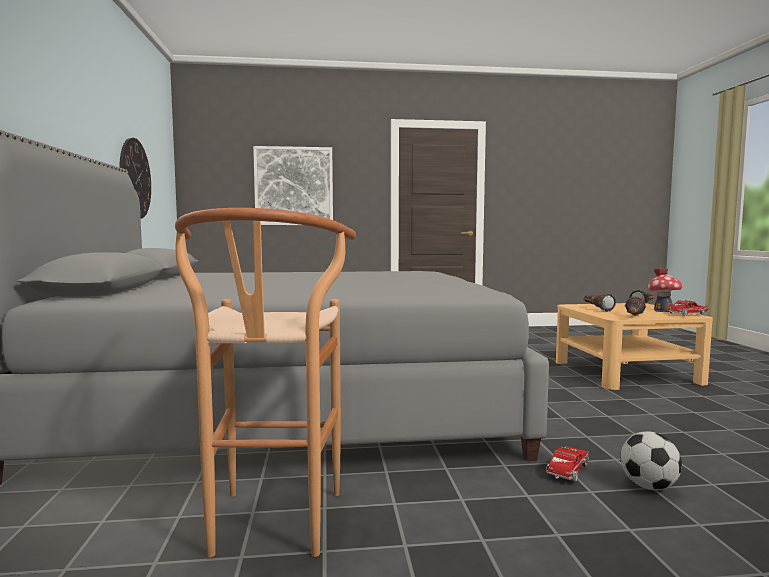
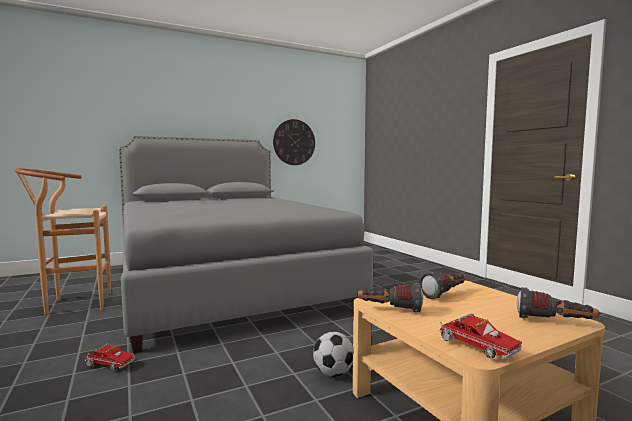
camera: 70 degrees right, 0 degrees up
picture [253,146,333,225] -> none
football [620,431,682,490] -> football moved to [313,332,353,377]
toy house [648,268,683,312] -> none

